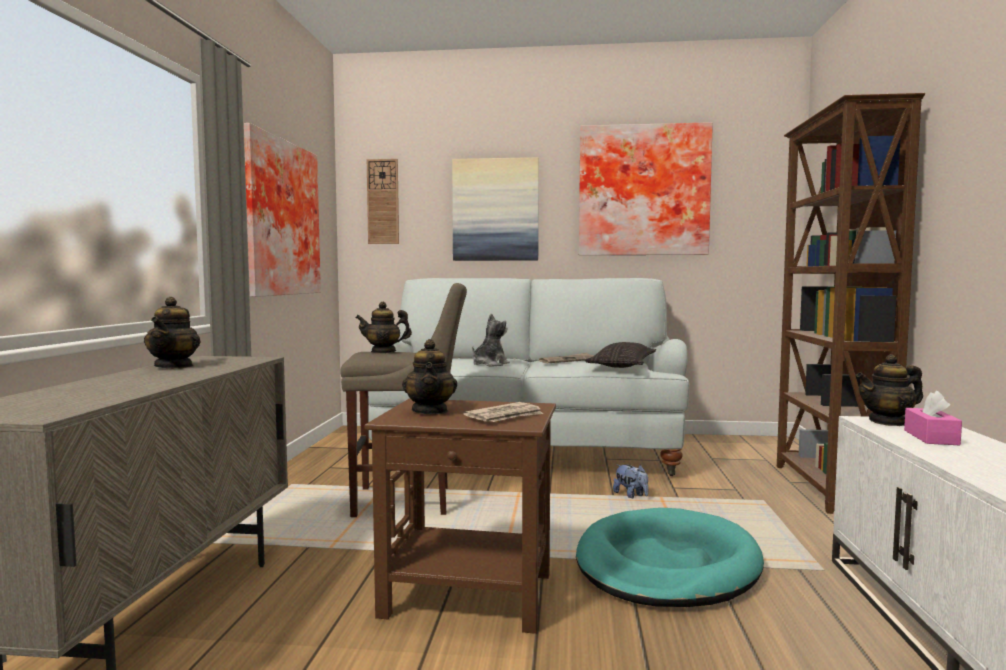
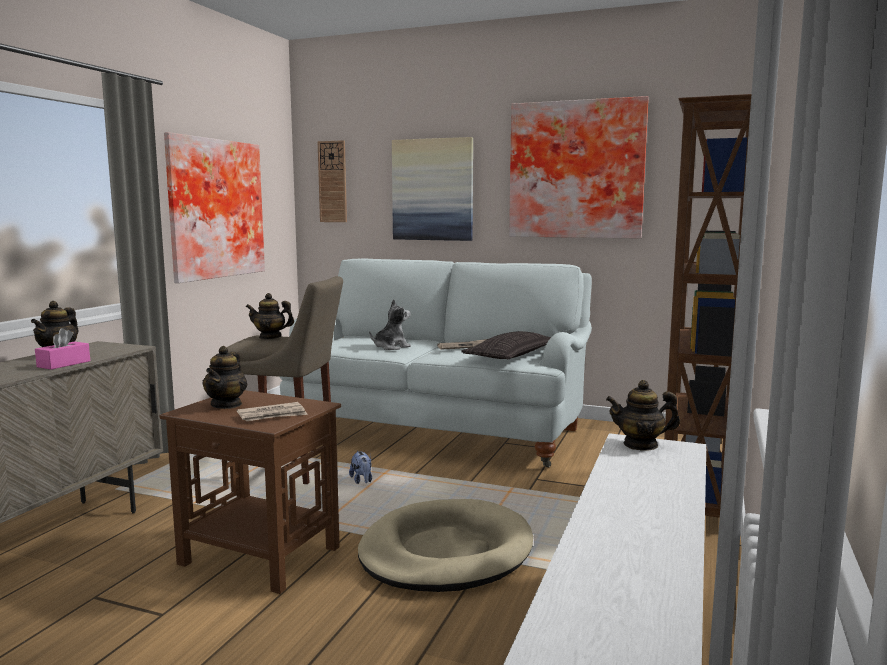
camera: 15 degrees right, 5 degrees up
turquoise dog bed [576,508,764,607] -> beige dog bed [358,499,533,592]
plush toy [613,464,648,498] -> plush toy moved to [349,451,372,484]
pink tissue box [904,390,962,445] -> pink tissue box moved to [35,328,90,370]

